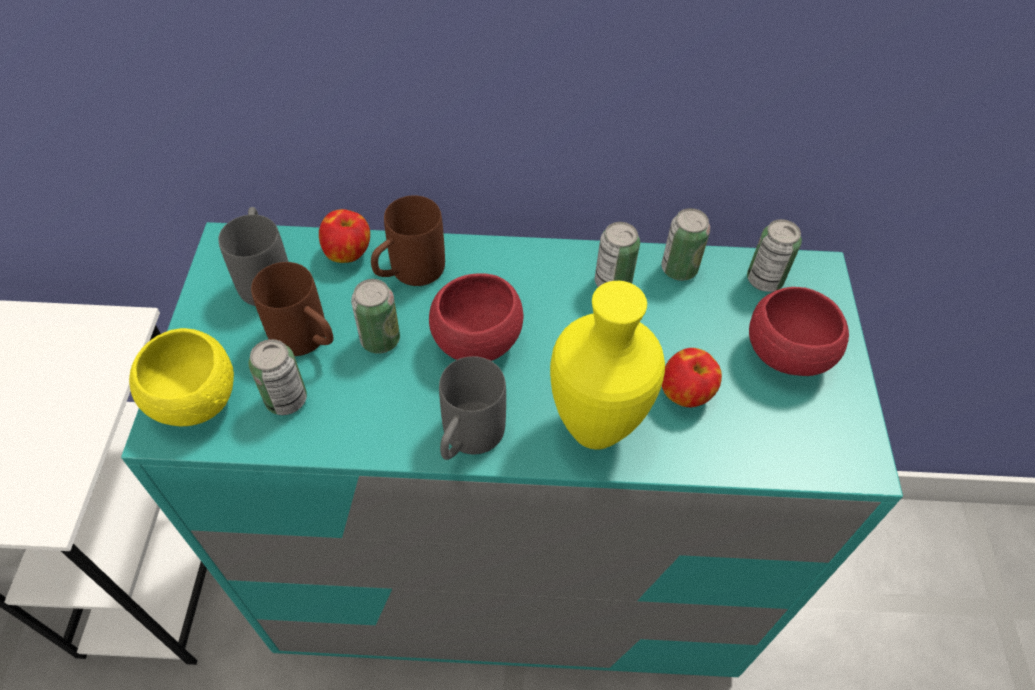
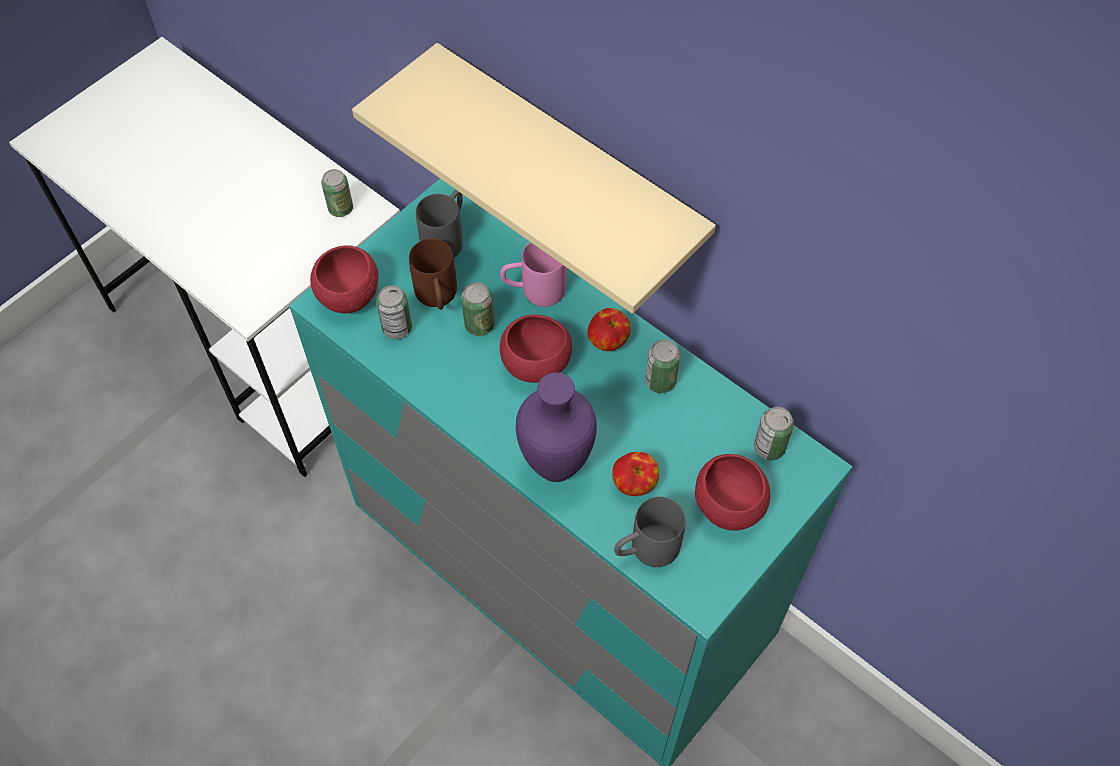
camera: 40 degrees right, 5 degrees up
yellow bowl [129,328,234,426] -> red bowl [310,245,378,313]
apple [319,209,370,263] -> apple moved to [588,308,630,351]
brown mug [371,195,445,286] -> pink mug [500,242,566,307]
grey mug [439,356,506,460] -> grey mug moved to [614,496,686,567]
yellow vase [550,281,665,450] -> purple vase [516,373,597,482]
can [661,208,710,281] -> can moved to [321,169,353,217]
none -> beige shelf [352,43,716,314]

